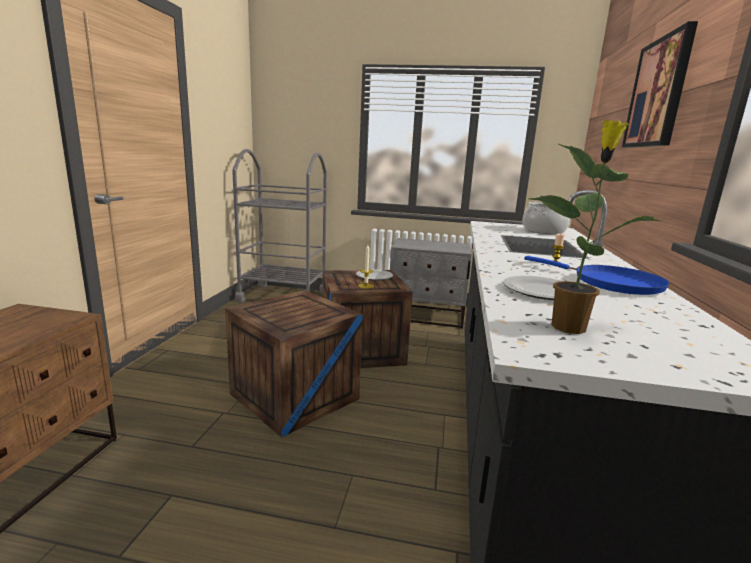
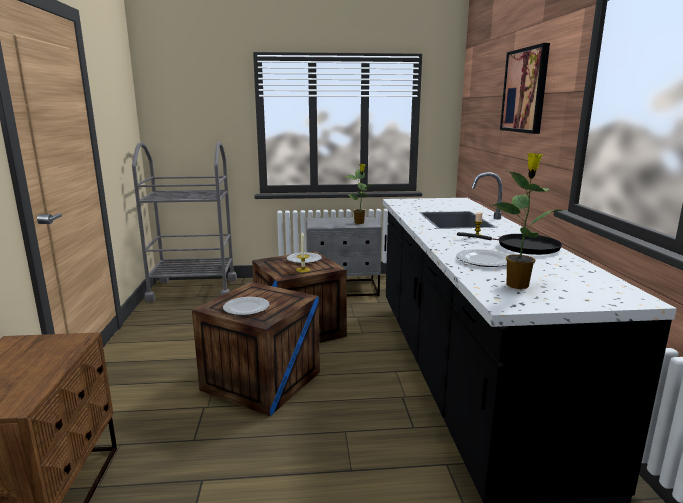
camera: 15 degrees left, 0 degrees up
cooking pot [523,202,570,234] -> none
blue frying pan [524,256,670,295] -> black frying pan [457,232,562,255]
none -> plate [223,297,270,315]
none -> potted plant [345,164,375,224]

